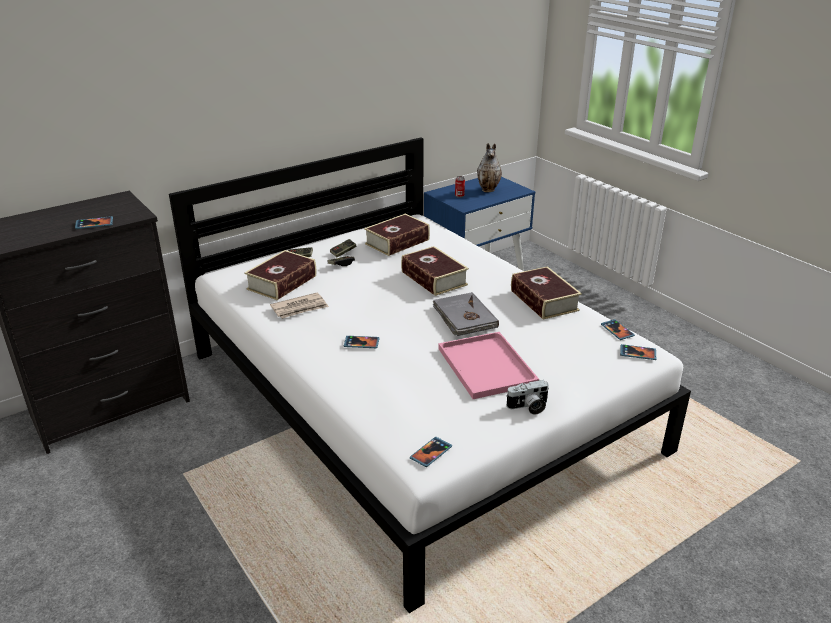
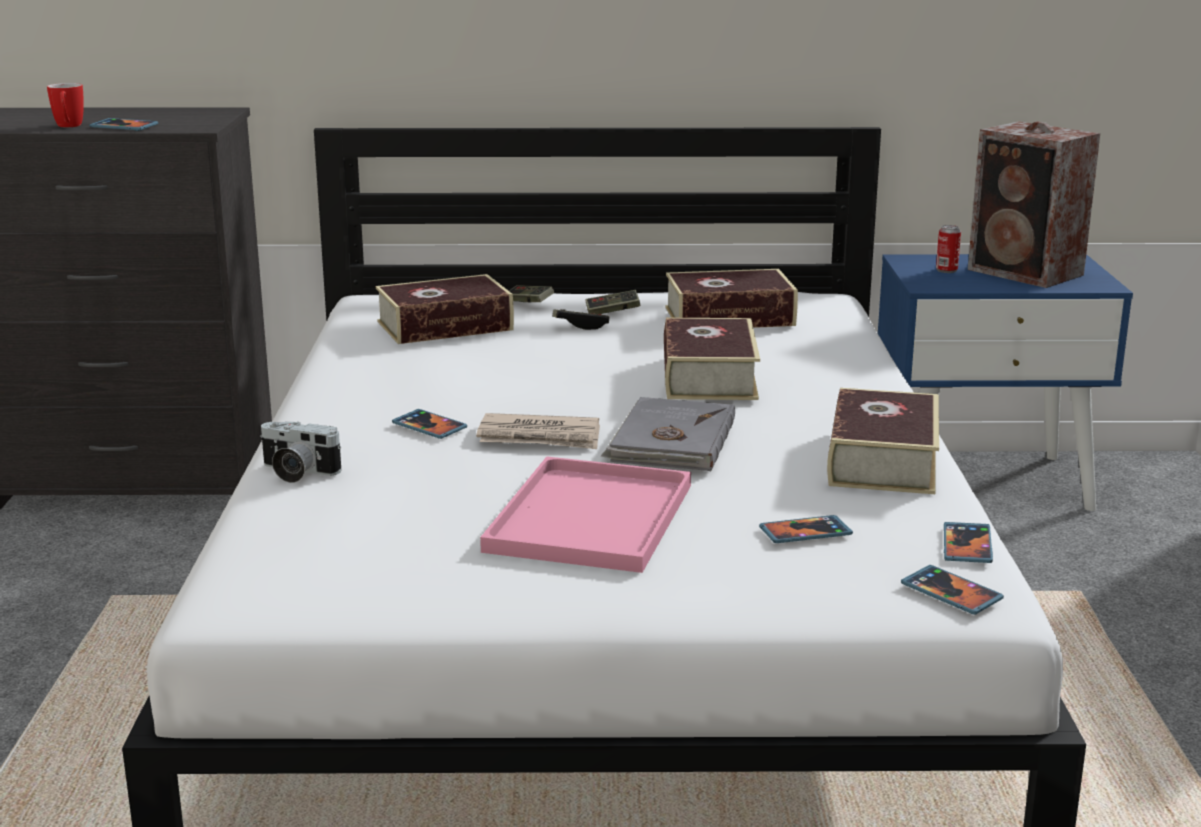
camera: 35 degrees right, 10 degrees down
newspaper [270,293,329,319] -> newspaper moved to [476,413,600,449]
phone [410,437,452,467] -> phone moved to [759,515,853,543]
vase [477,143,502,192] -> speaker [968,121,1100,288]
camera [506,380,549,415] -> camera moved to [260,422,342,483]
none -> mug [47,83,84,127]

